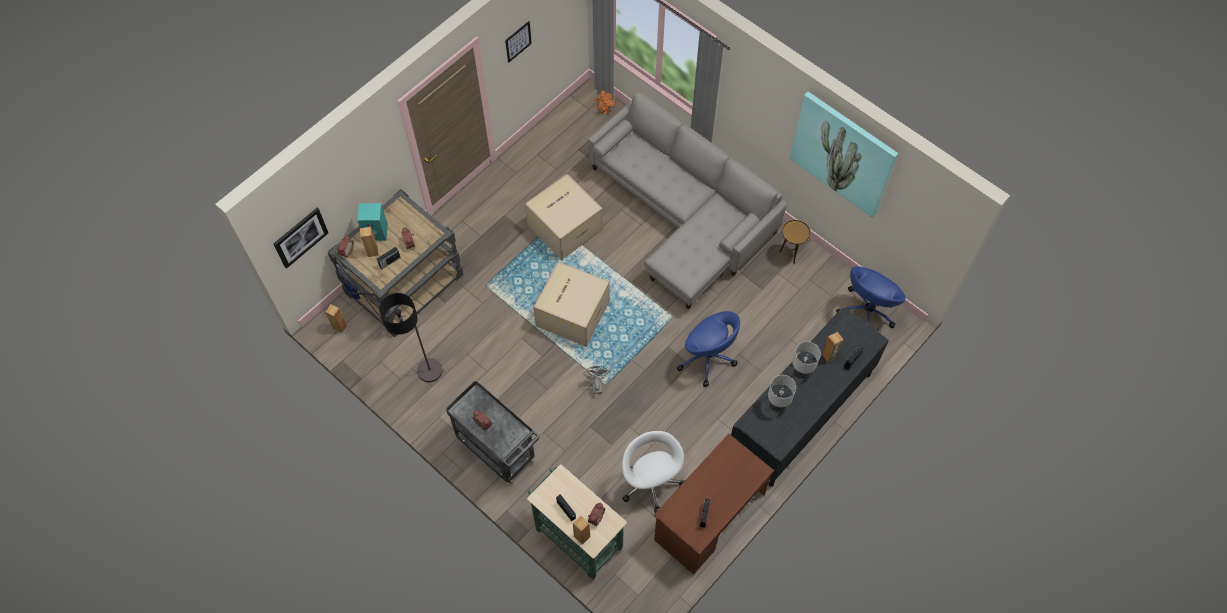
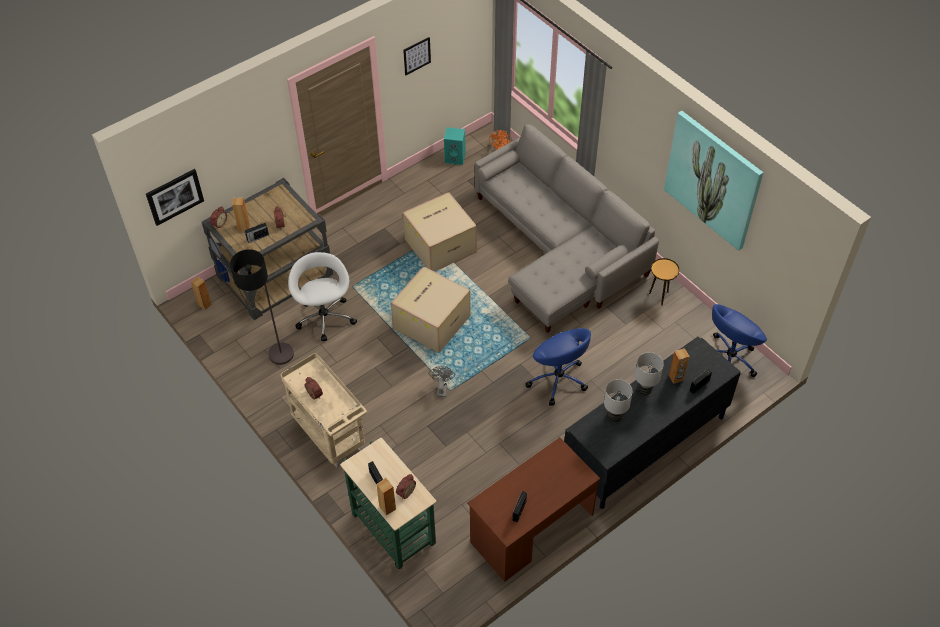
camera: 10 degrees right, 10 degrees down
turquoise speaker [357,203,388,241] -> turquoise speaker moved to [444,127,466,165]
black cart [446,381,540,484] -> beige cart [281,353,367,467]
white office chair [622,431,685,513] -> white office chair moved to [288,252,357,341]

